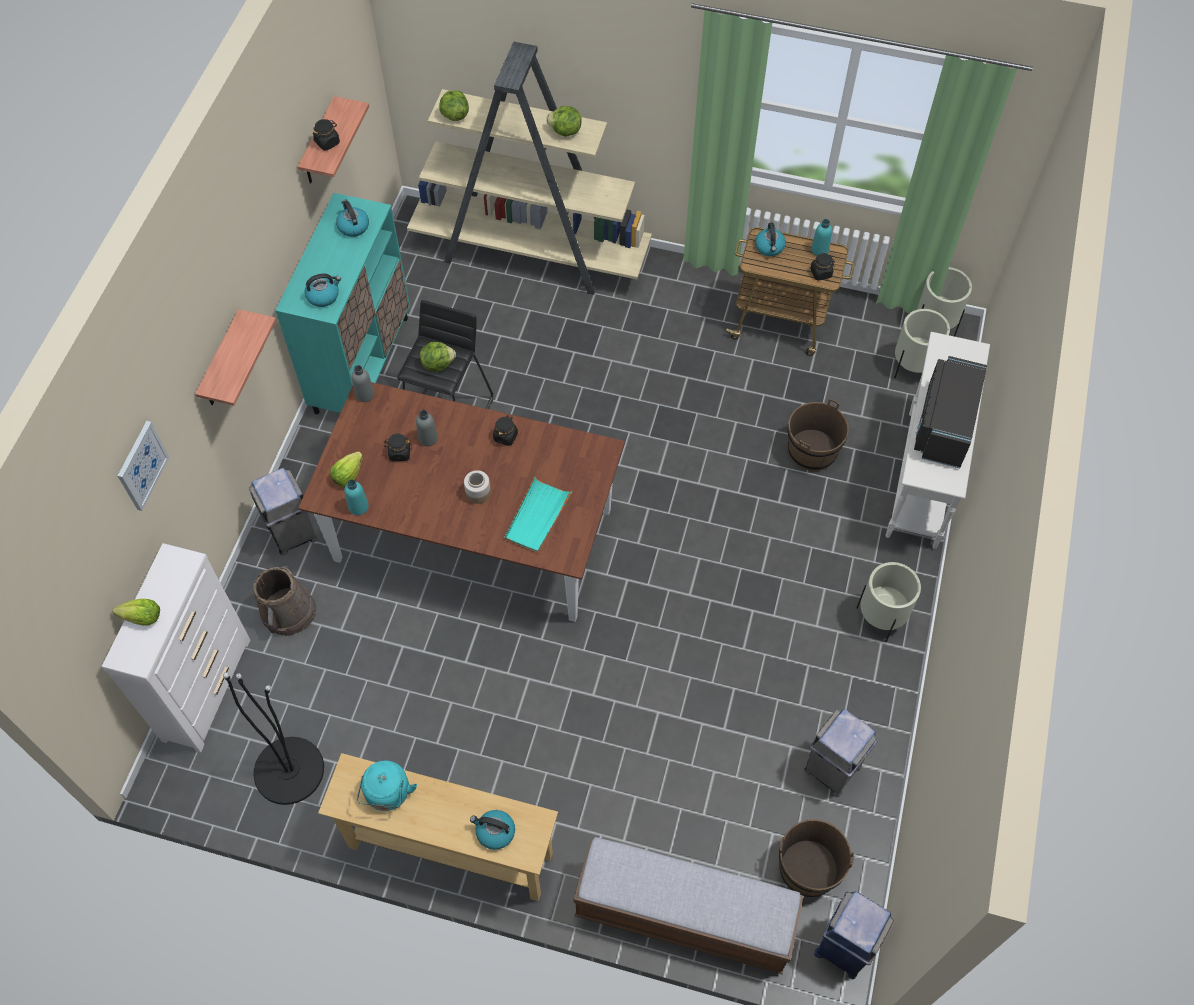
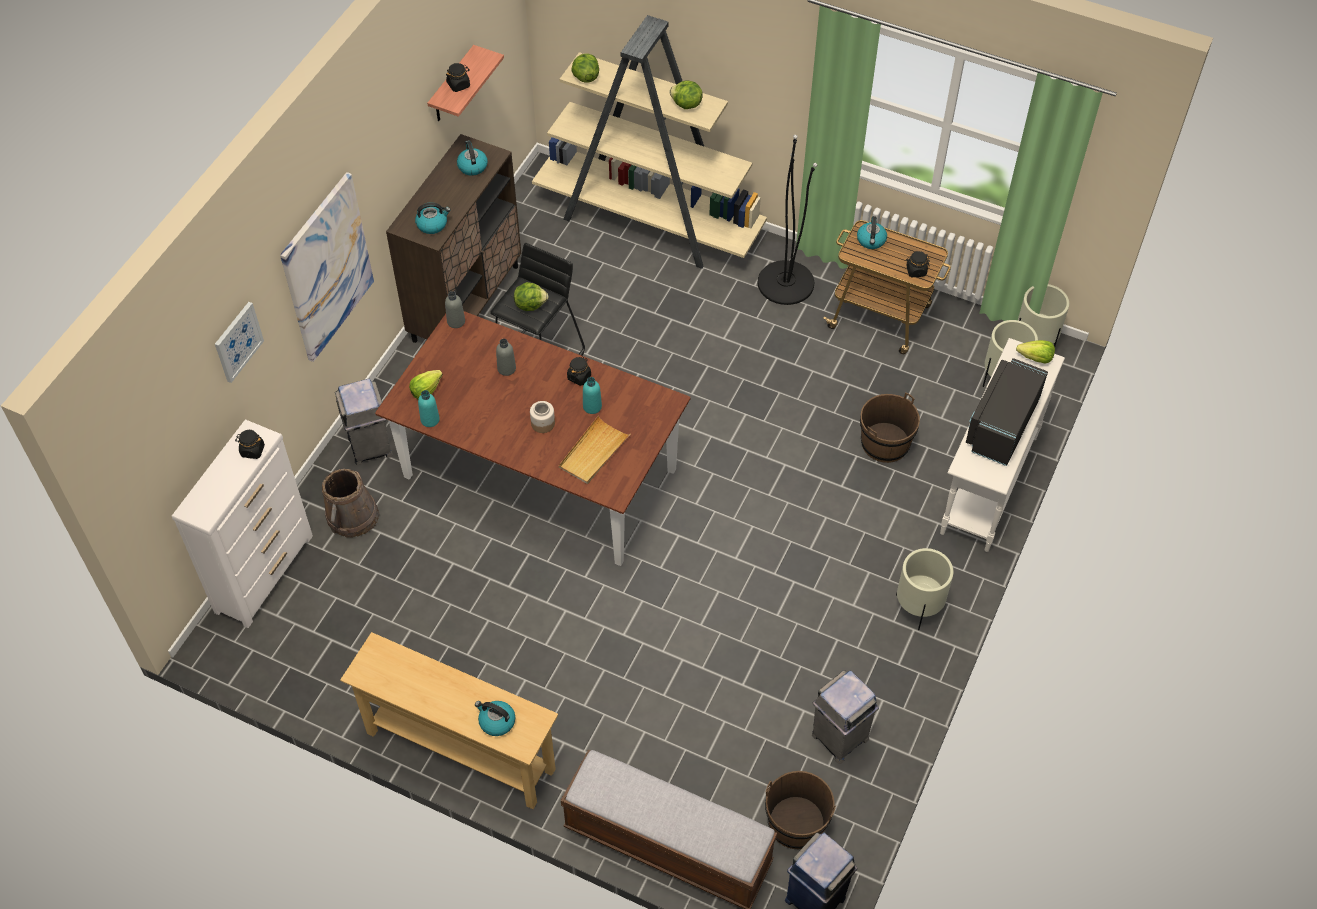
camera: 10 degrees right, 5 degrees down
lettuce [113,599,160,626] -> lettuce moved to [1016,340,1055,364]
shelf [195,309,276,406] -> picture [280,172,374,362]
black floor lamp [223,673,324,805] -> black floor lamp moved to [758,135,817,305]
turquoise cabinet [275,193,410,414] -> brown cabinet [386,134,521,343]
turquoise kettle [357,760,417,811] -> none
black jar [384,433,412,461] -> black jar moved to [235,430,265,459]
turquoise tray [504,476,572,552] -> beige tray [559,416,630,484]
turquoise bottle [811,219,832,256] -> turquoise bottle moved to [583,377,602,414]

